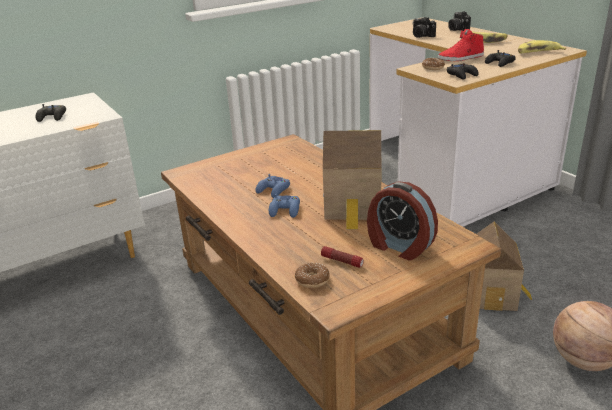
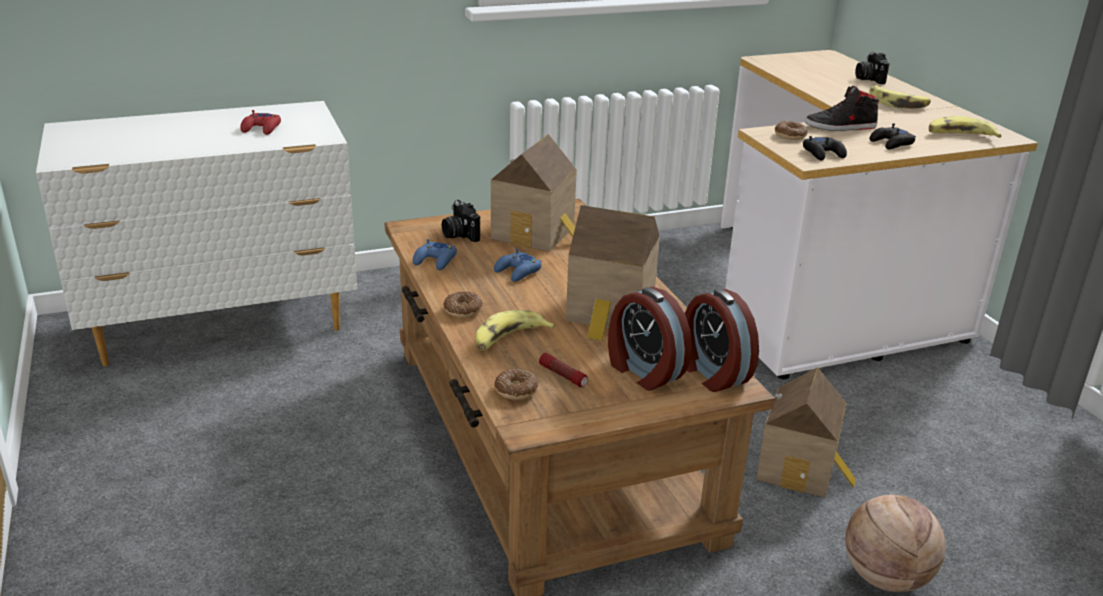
camera: 10 degrees right, 0 degrees up
black game controller [36,104,66,122] -> red game controller [240,110,281,135]
blue game controller [269,194,300,218] -> blue game controller moved to [413,239,457,270]
camera [412,17,436,38] -> camera moved to [442,200,480,242]
red shoe [438,29,484,61] -> black shoe [805,86,879,131]
none -> donut [443,291,482,318]
none -> banana [475,310,555,351]
none -> toy house [491,134,577,252]
none -> alarm clock [685,289,759,392]

